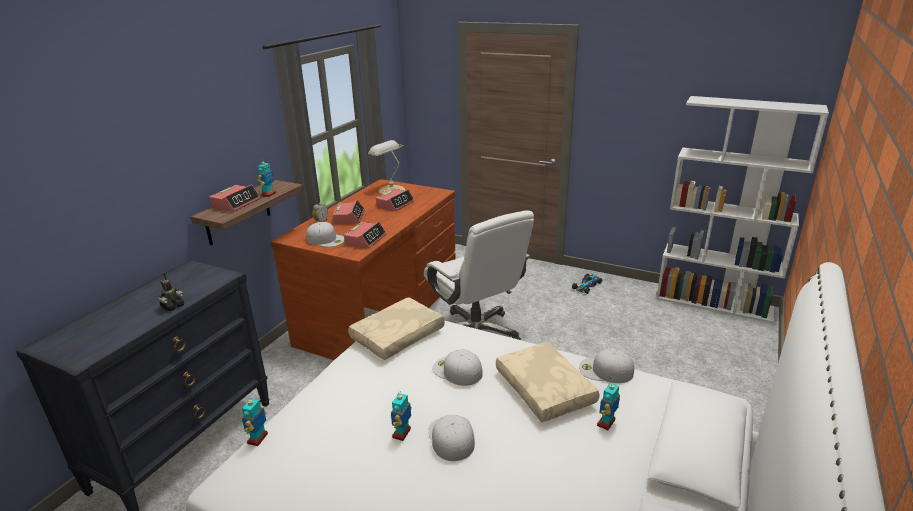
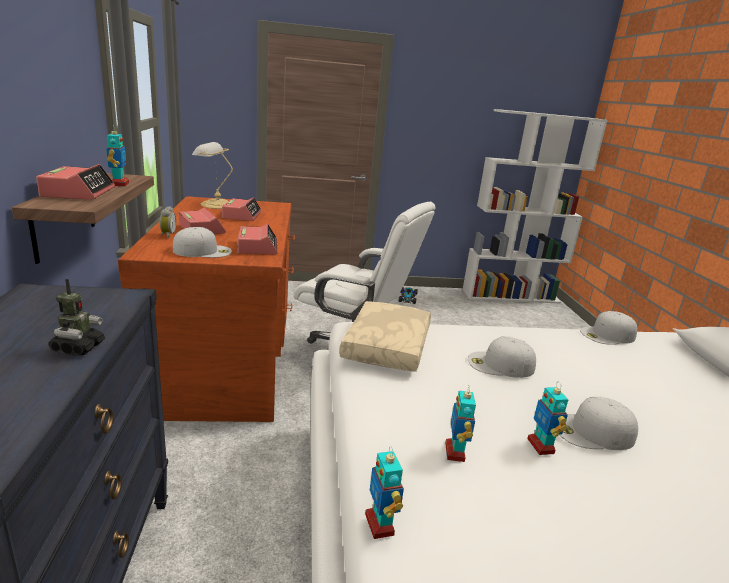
camera: 35 degrees left, 5 degrees down
white cap [428,415,475,461] -> white cap turned 45 degrees counterclockwise [559,397,638,450]
beige pillow [496,342,600,422] -> none
toy robot [597,381,620,430] -> toy robot moved to [445,385,476,462]

